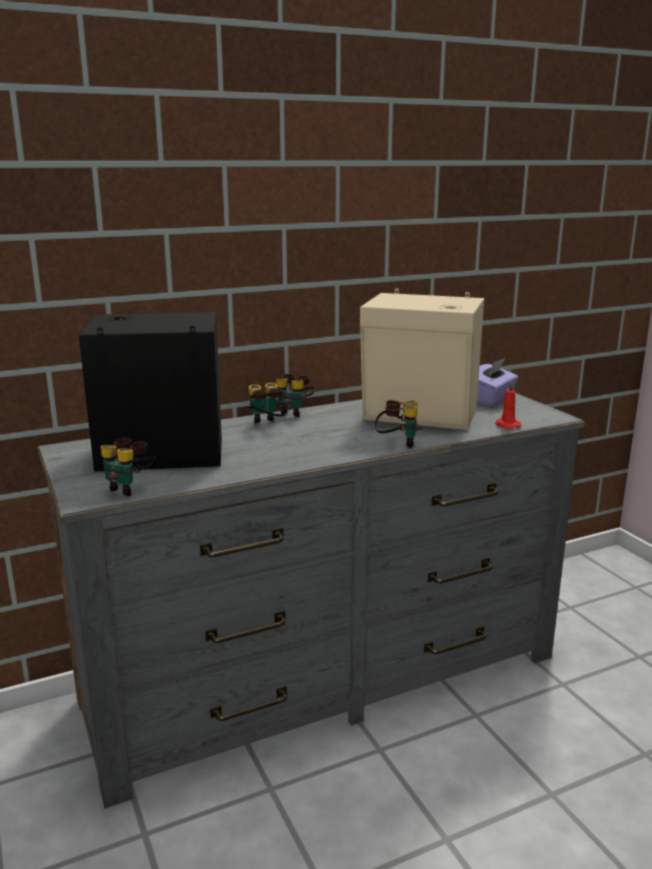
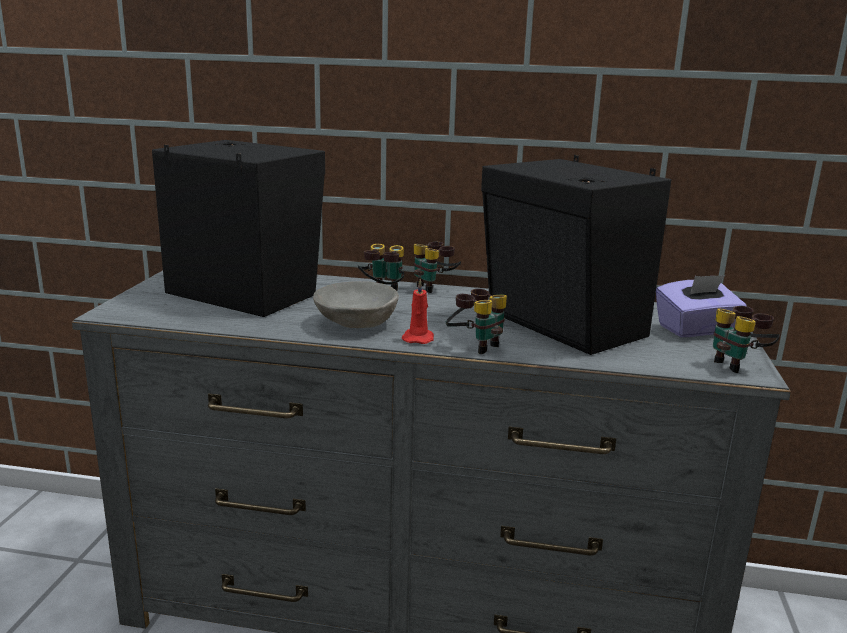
camera: 35 degrees right, 0 degrees up
binoculars [100,438,156,496] -> binoculars moved to [713,306,780,373]
beige speaker [360,289,484,430] -> black speaker [481,155,671,355]
red candle [495,381,521,429] -> red candle moved to [402,279,434,344]
none -> grey bowl [313,281,399,328]

